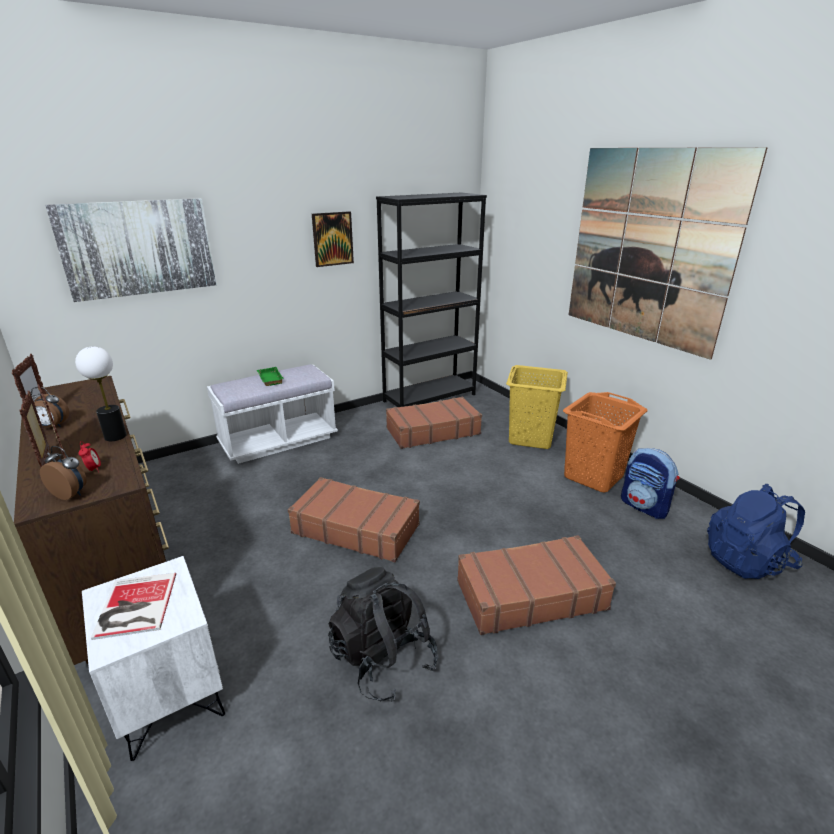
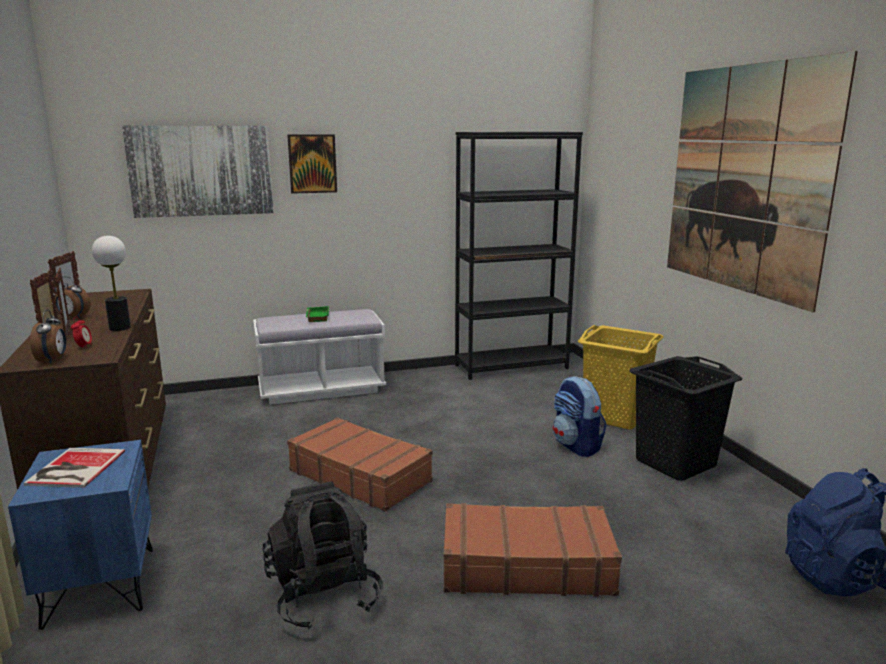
camera: 15 degrees right, 10 degrees down
alarm clock [40,446,87,500] -> alarm clock turned 45 degrees clockwise [30,310,66,364]
white nightstand [82,556,225,761] -> blue nightstand [8,440,153,630]
picture [312,211,354,267] -> picture moved to [287,134,337,194]
brown suitcase [386,397,482,449] -> none
orange laundry basket [563,392,648,492] -> black laundry basket [629,356,742,481]
backpack [621,448,679,519] -> backpack moved to [553,376,607,457]

